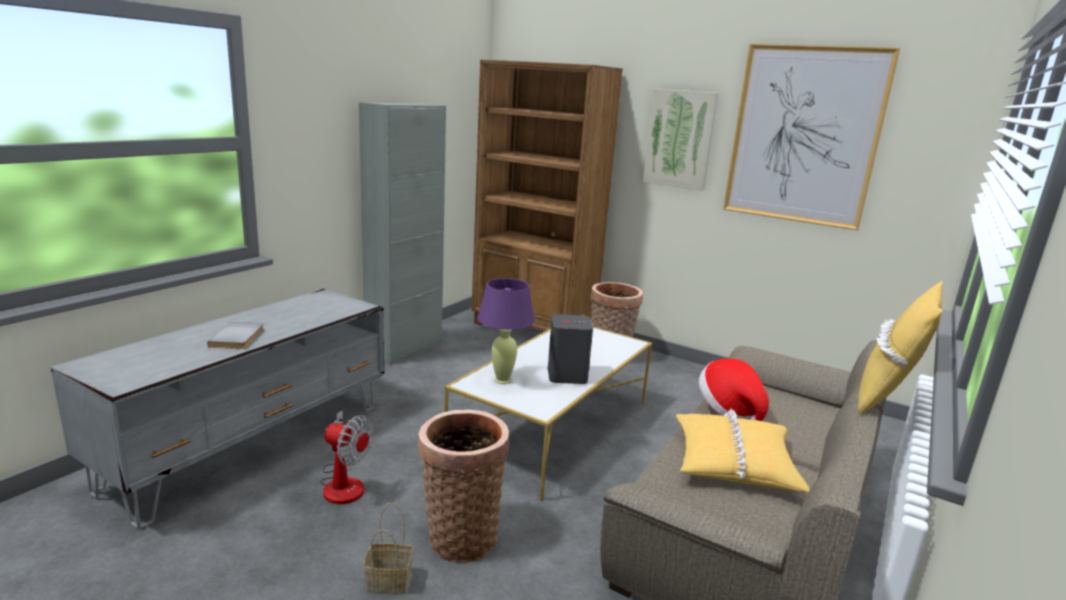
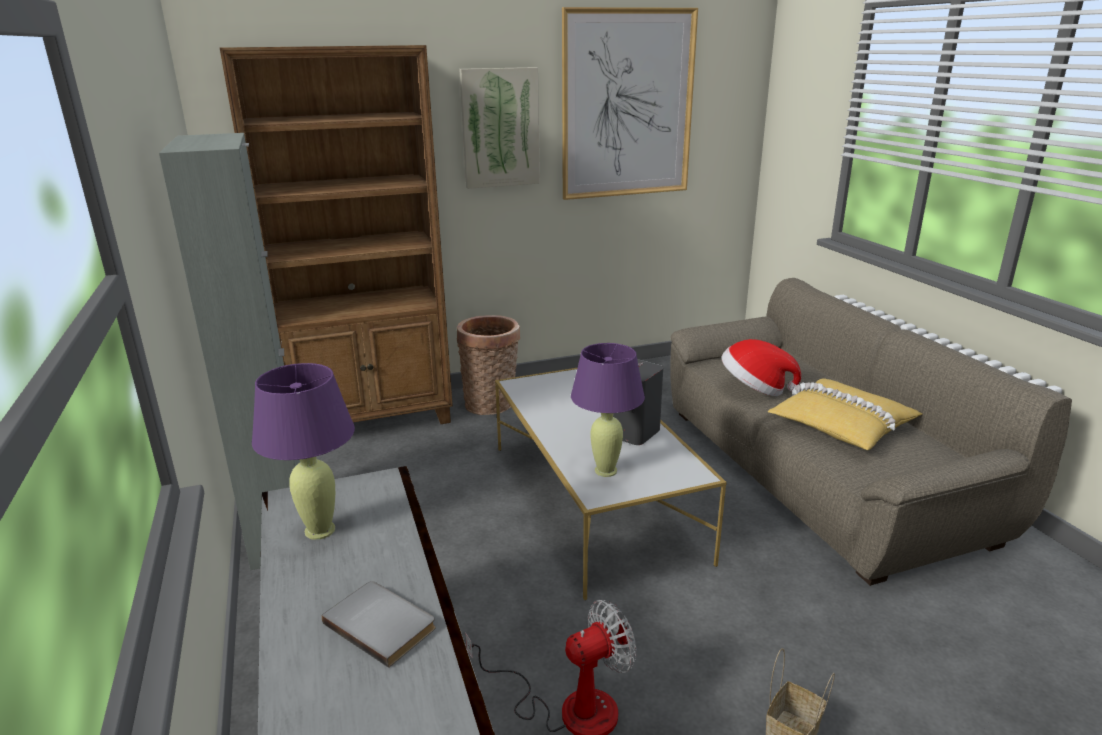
camera: 50 degrees left, 5 degrees up
basket [418,410,509,563] -> none
yellow pillow [857,281,943,414] -> none
none -> purple table lamp [252,363,355,540]

